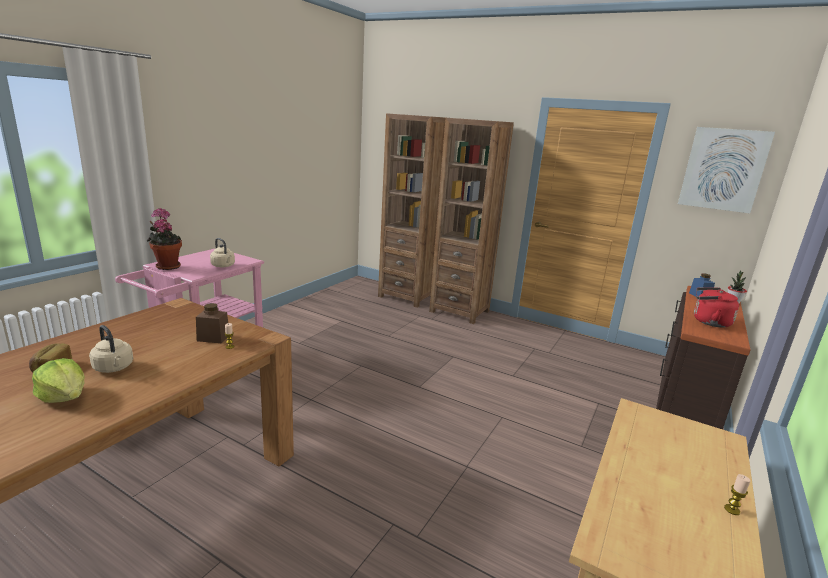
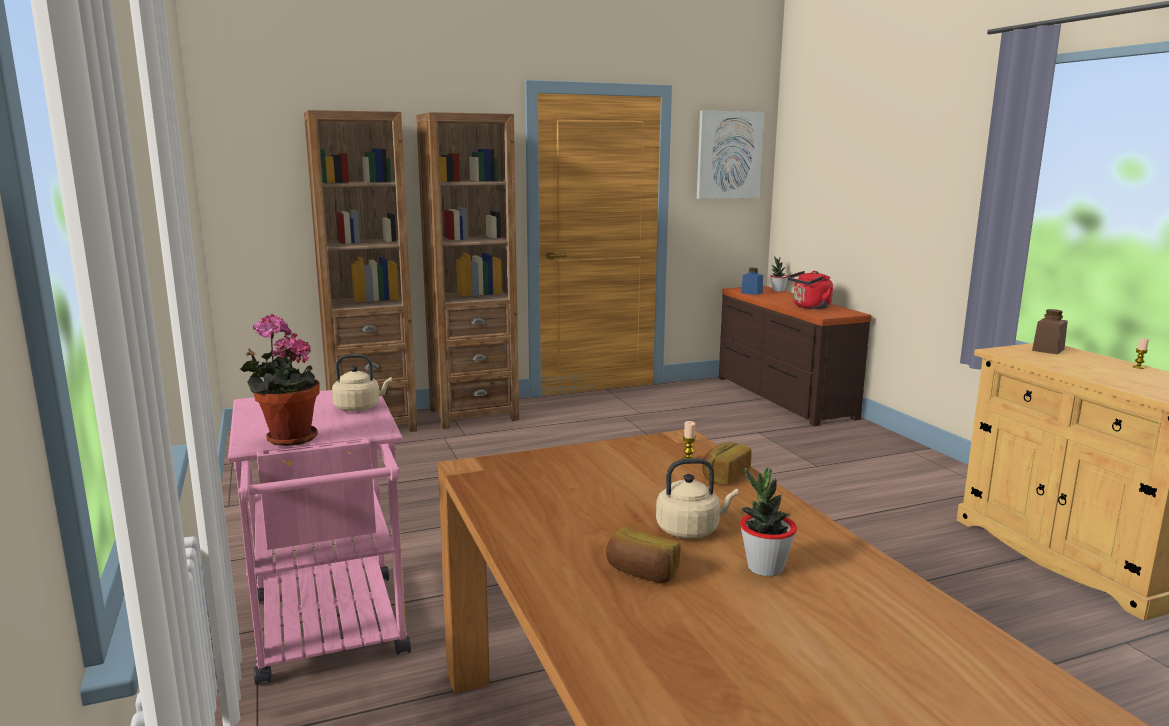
camera: 50 degrees left, 5 degrees down
lettuce [32,358,85,403] -> potted plant [740,468,797,576]
brown jar [196,303,228,343] -> brown jar moved to [1032,309,1068,355]
none -> bread [702,442,751,484]

